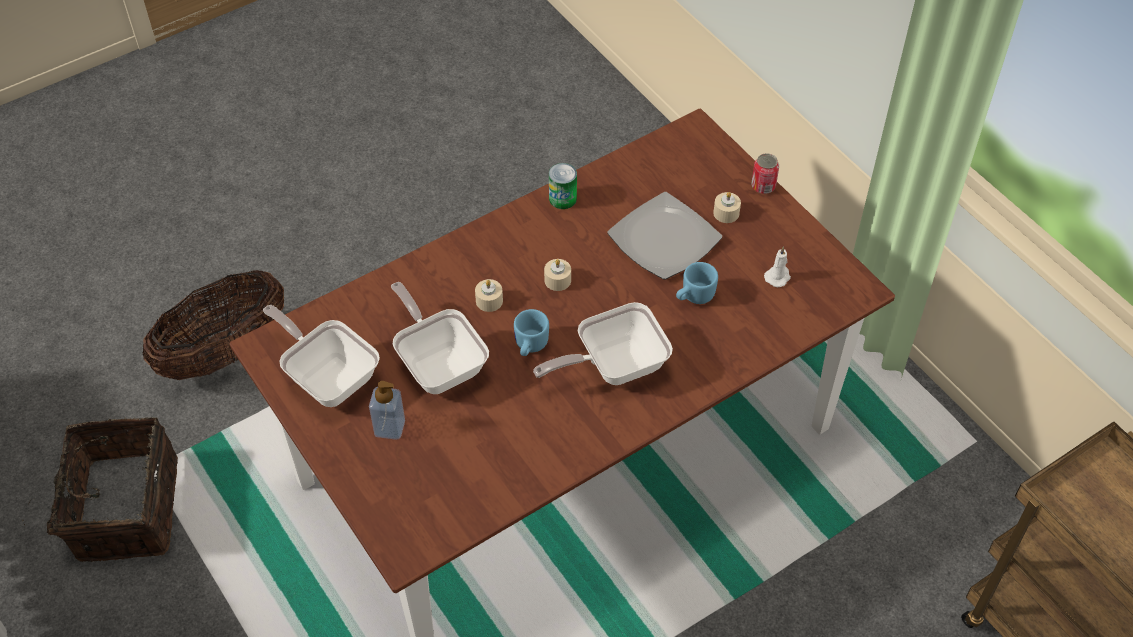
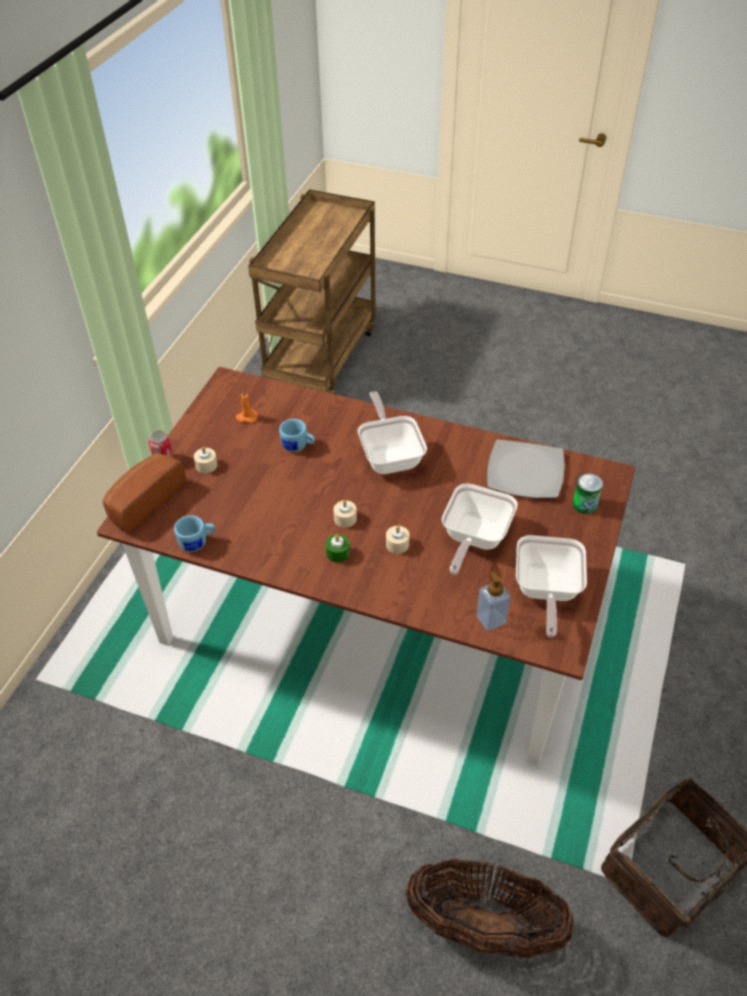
camera: 125 degrees left, 5 degrees down
soap dispenser [369,381,405,440] -> soap dispenser moved to [476,572,511,631]
blue mug [514,309,549,356] -> blue mug moved to [174,515,216,552]
frying pan [533,302,673,385] -> frying pan turned 135 degrees counterclockwise [358,391,427,474]
can [549,163,577,209] -> can moved to [573,473,603,514]
plate [607,192,722,279] -> plate moved to [487,439,564,498]
white candle [764,246,791,287] -> orange candle [236,389,258,423]
none -> bread [103,453,186,533]
none -> green candle [326,534,350,562]

